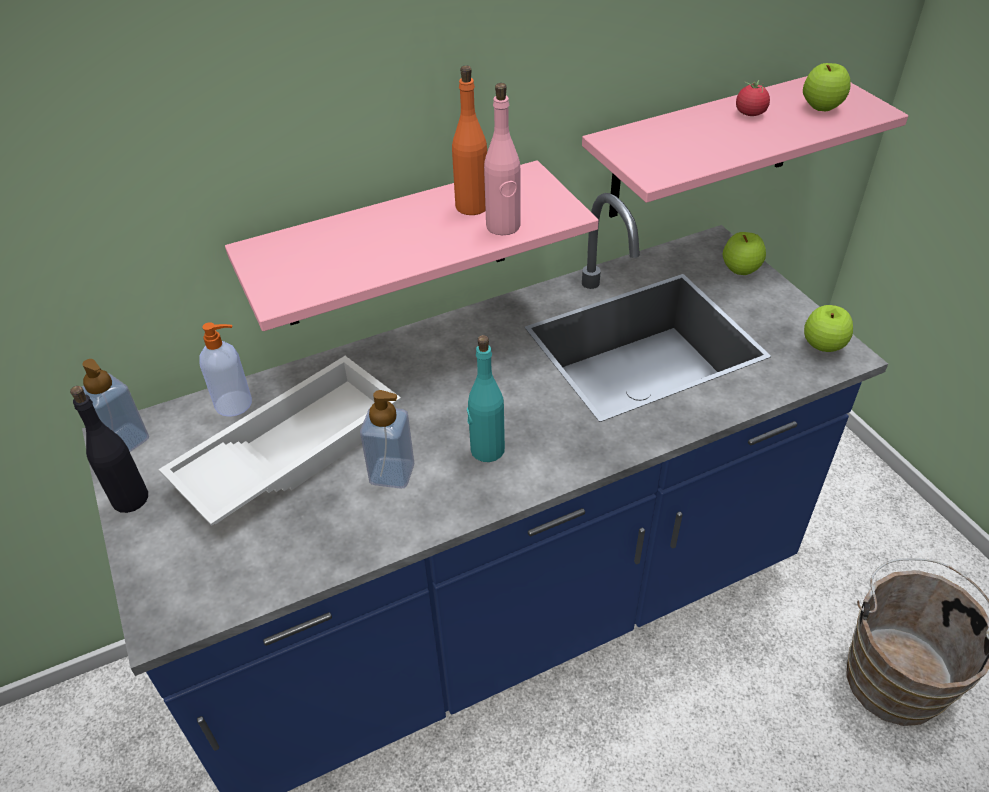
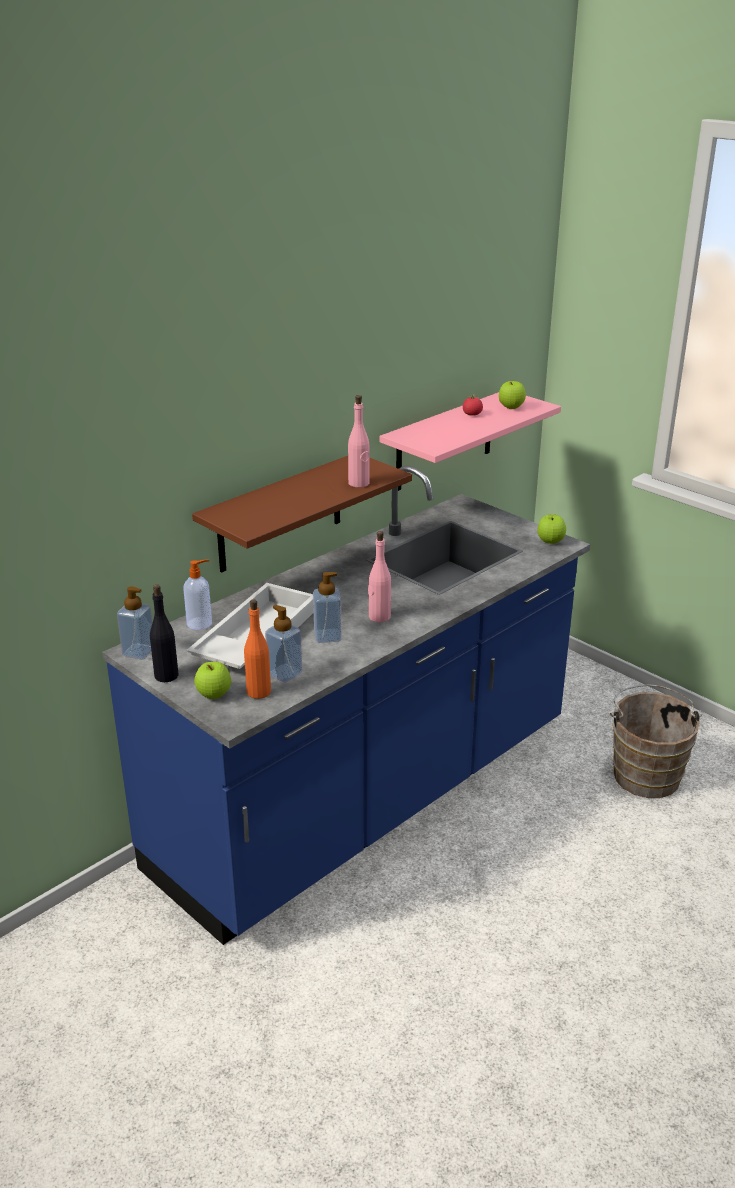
camera: 20 degrees left, 15 degrees down
pink shelf [225,160,599,331] -> brown shelf [192,456,412,572]
orange bottle [452,65,487,215] -> orange bottle moved to [244,599,271,699]
turquoise bottle [467,335,505,462] -> pink bottle [368,531,391,622]
apple [723,232,766,275] -> apple moved to [194,662,231,699]
none -> soap dispenser [265,605,302,683]

